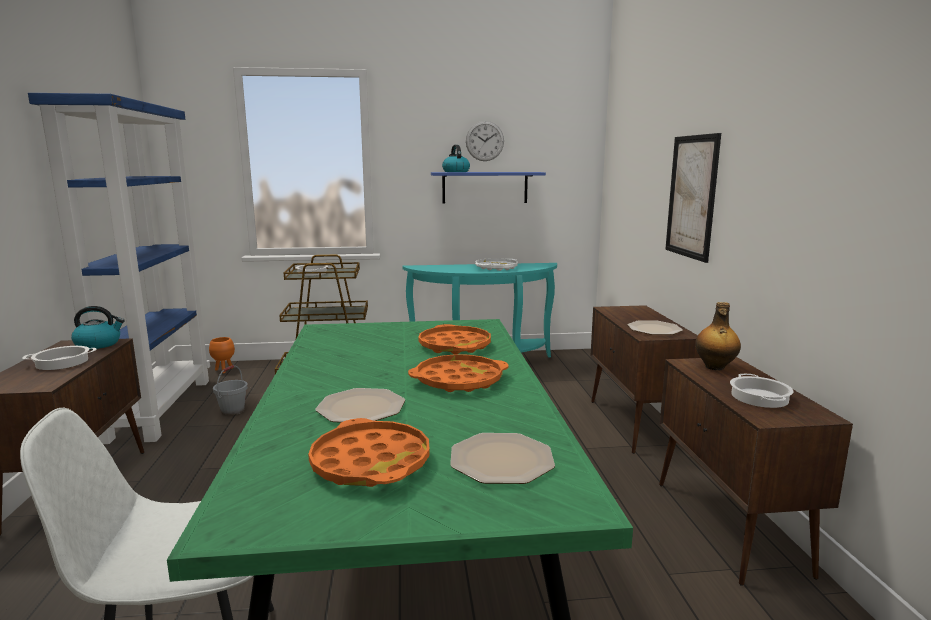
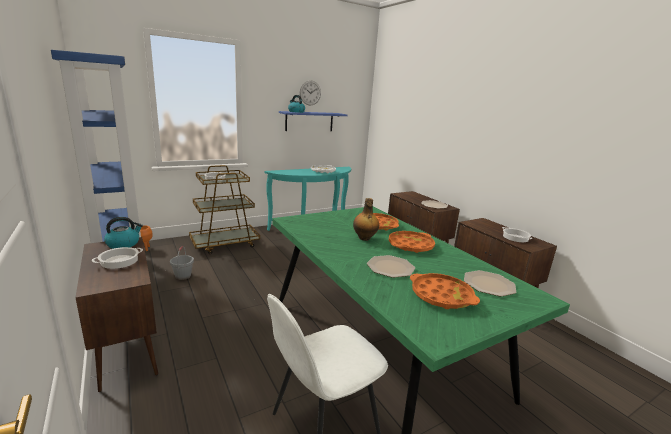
camera: 25 degrees left, 5 degrees up
picture [665,133,721,263] -> none
bottle [695,302,741,371] -> bottle moved to [353,198,379,241]

